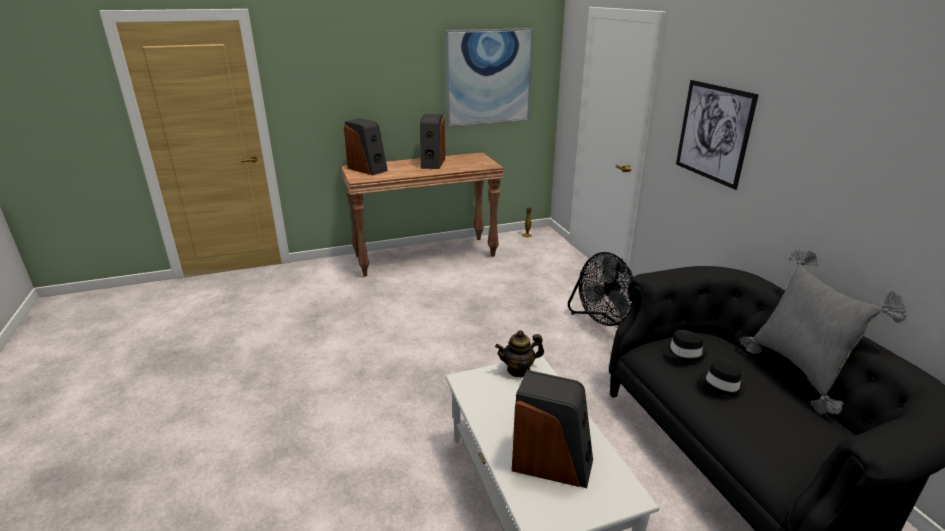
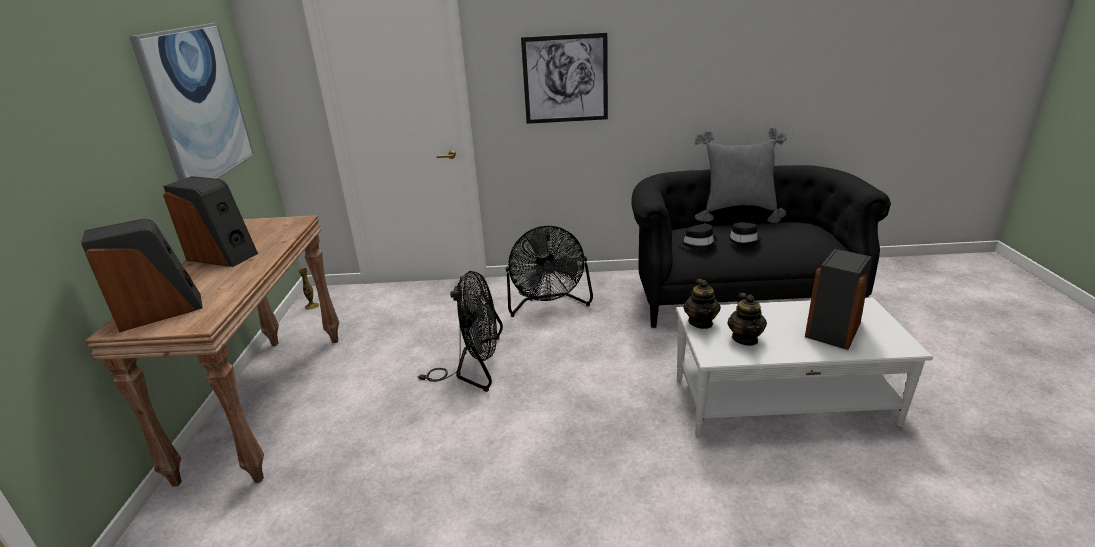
camera: 70 degrees left, 0 degrees up
none -> black fan [419,271,503,392]
none -> teapot [728,293,767,346]

